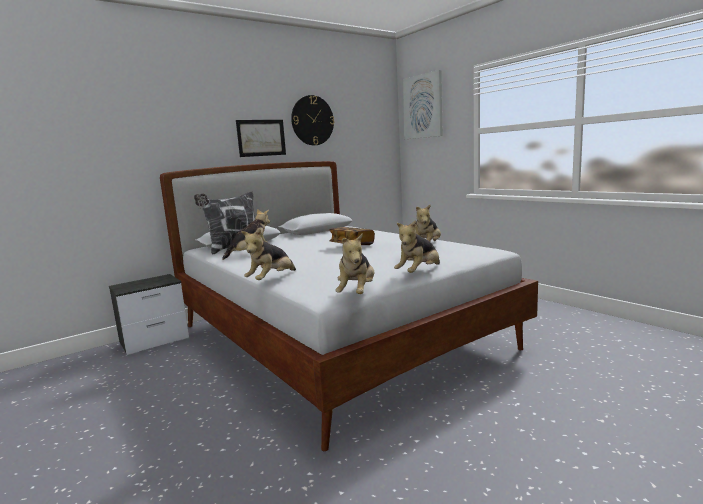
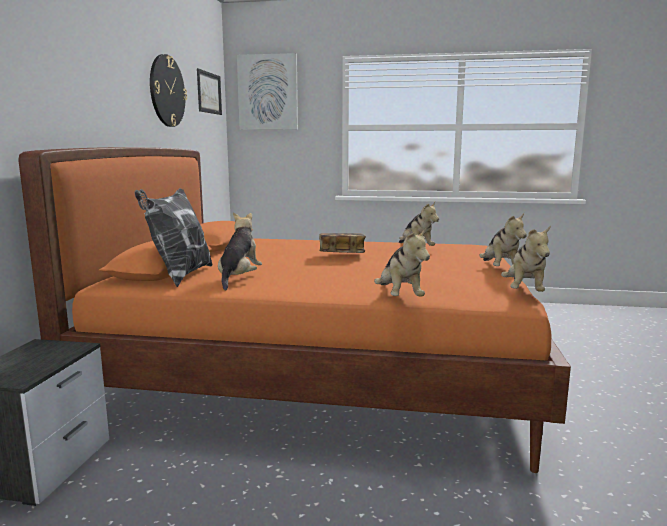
camera: 45 degrees left, 0 degrees up
white bed [160,161,538,451] -> orange bed [18,147,571,473]
picture [236,120,286,157] -> picture moved to [197,68,222,115]
plush toy [335,233,374,294] -> plush toy turned 45 degrees clockwise [501,225,551,292]

